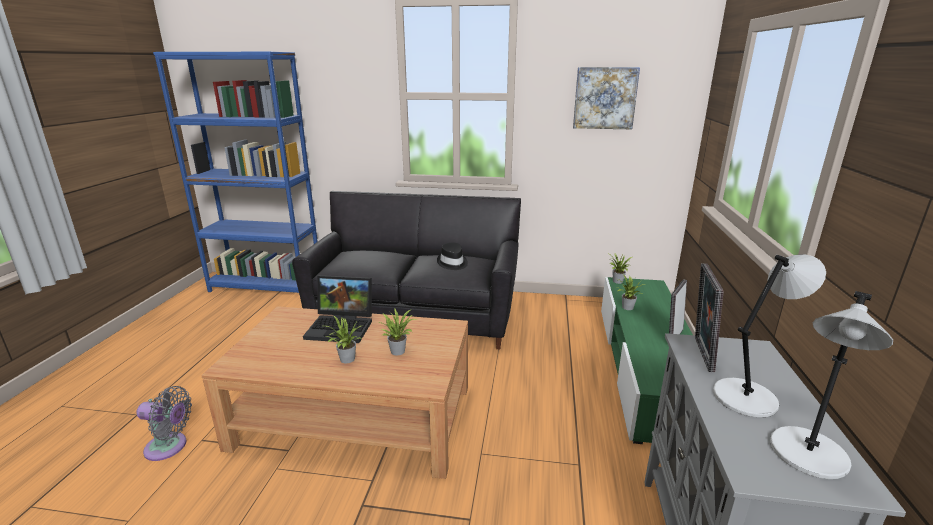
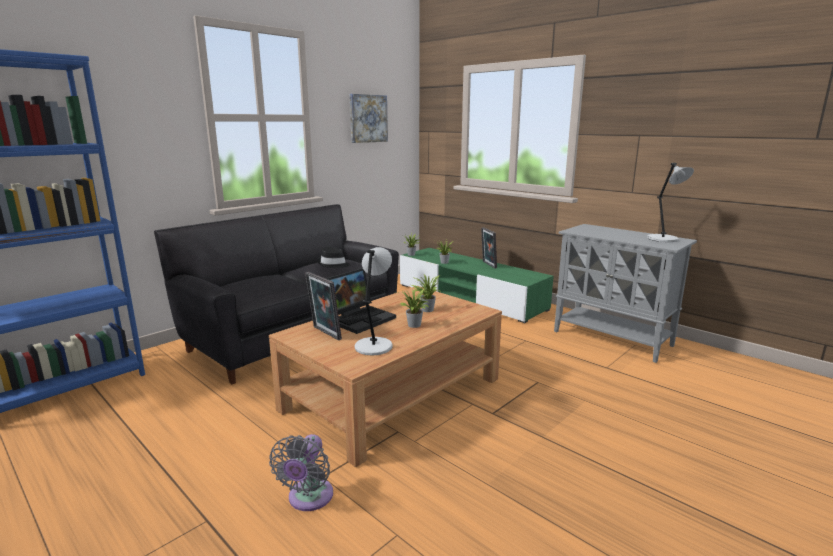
camera: 55 degrees left, 5 degrees down
grey fan [136,386,192,461] -> grey fan turned 150 degrees clockwise [269,434,333,511]
picture frame [695,263,723,372] -> picture frame moved to [305,272,342,340]
grey table lamp [713,254,826,418] -> grey table lamp moved to [354,247,393,355]

